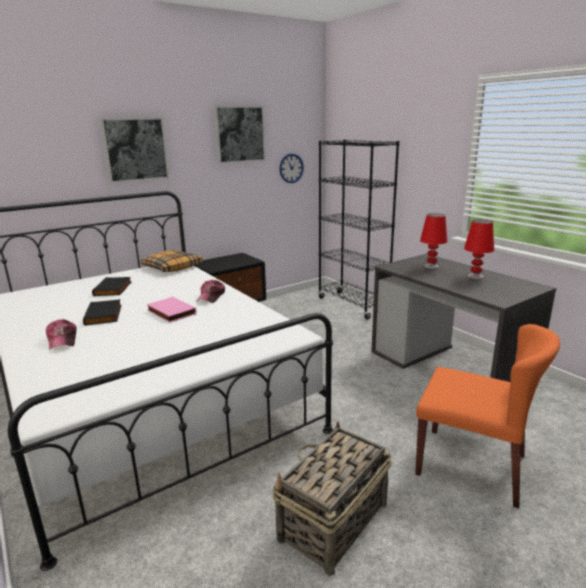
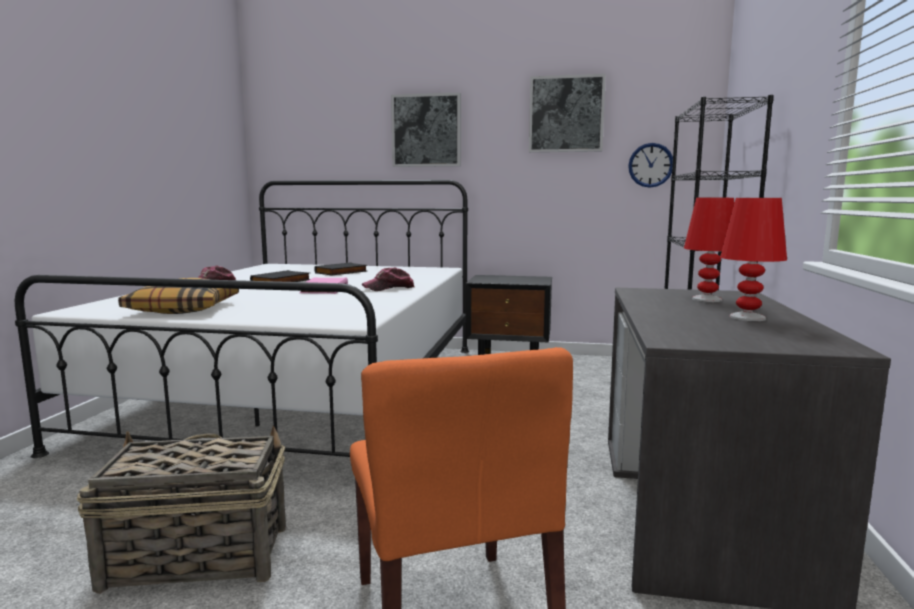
camera: 45 degrees right, 10 degrees down
pillow [141,250,203,272] -> pillow moved to [118,278,239,314]

